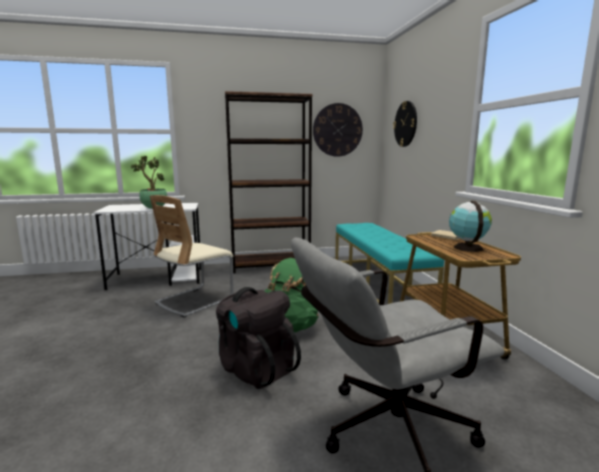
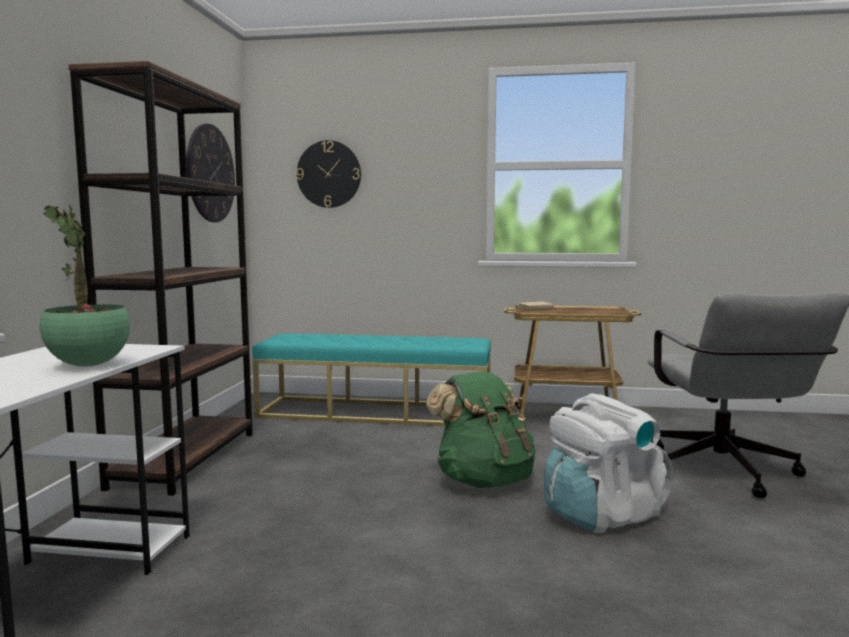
camera: 70 degrees left, 5 degrees down
beige chair [150,195,233,318] -> none
black backpack [216,287,301,389] -> white backpack [544,393,673,534]
globe [449,201,492,252] -> none

